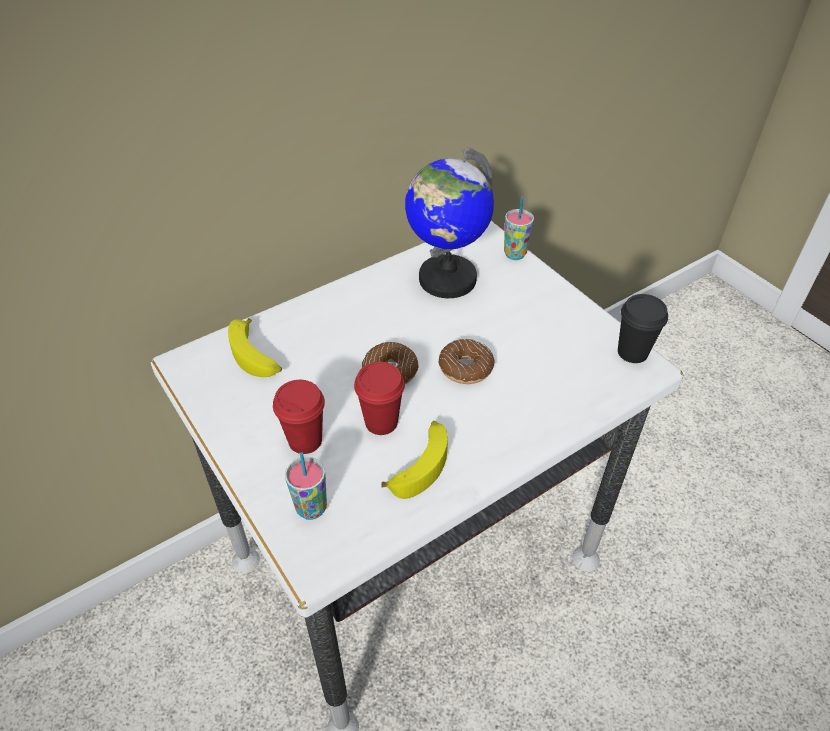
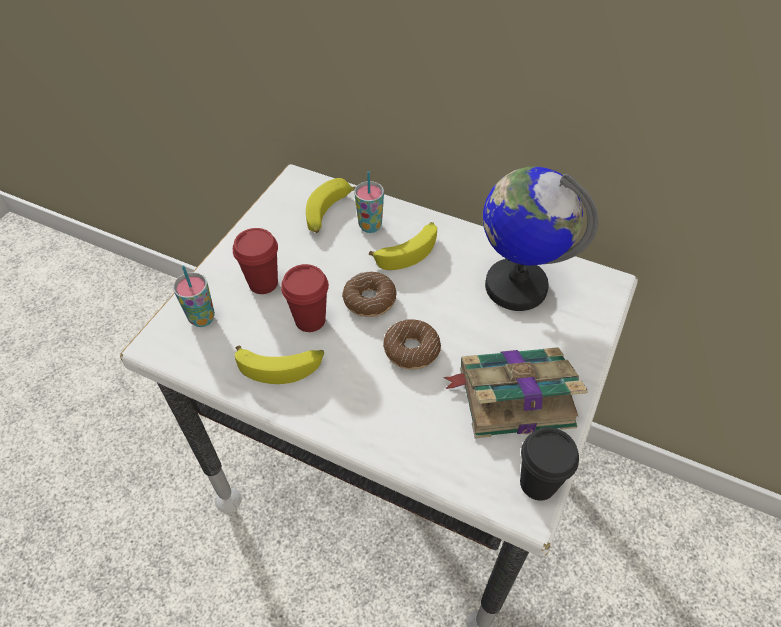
camera: 60 degrees right, 5 degrees up
cup [504,197,534,260] -> cup moved to [354,171,384,233]
none -> banana [369,222,437,270]
none -> book [443,347,588,438]

